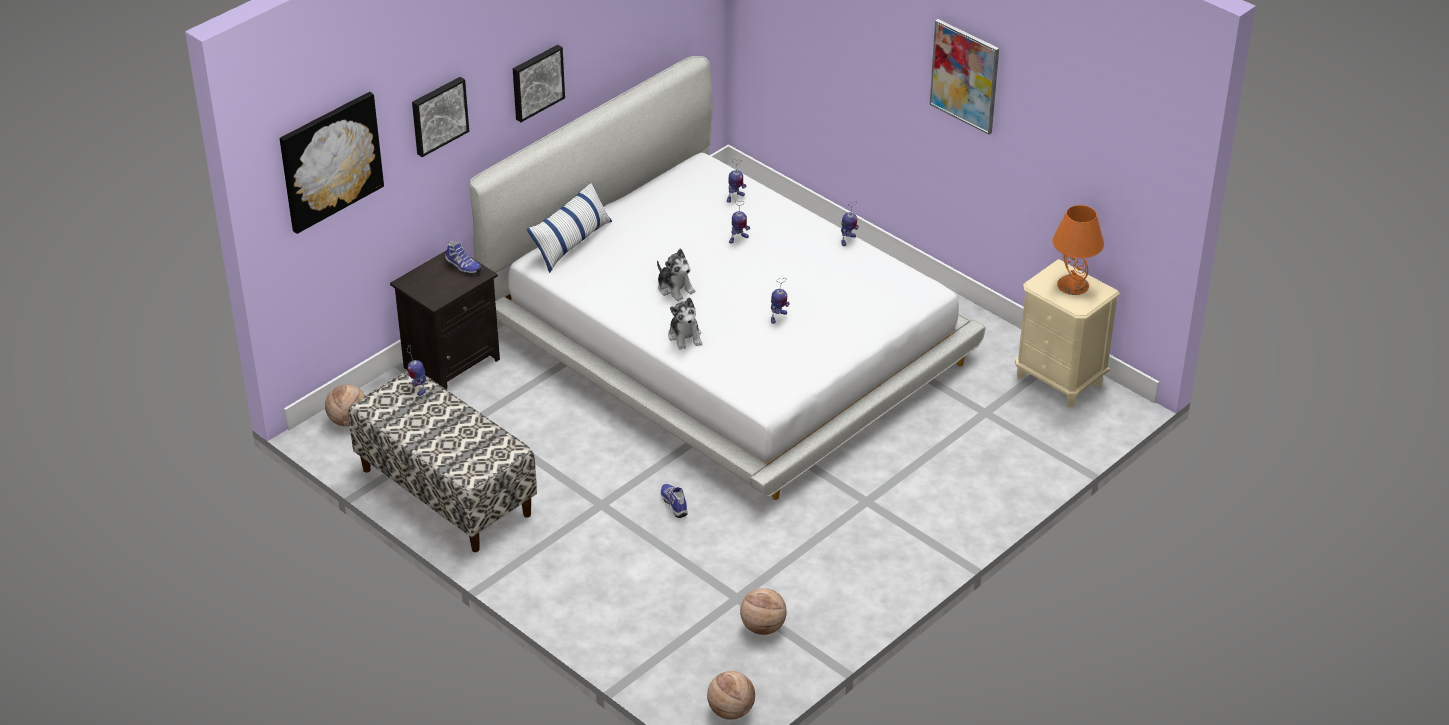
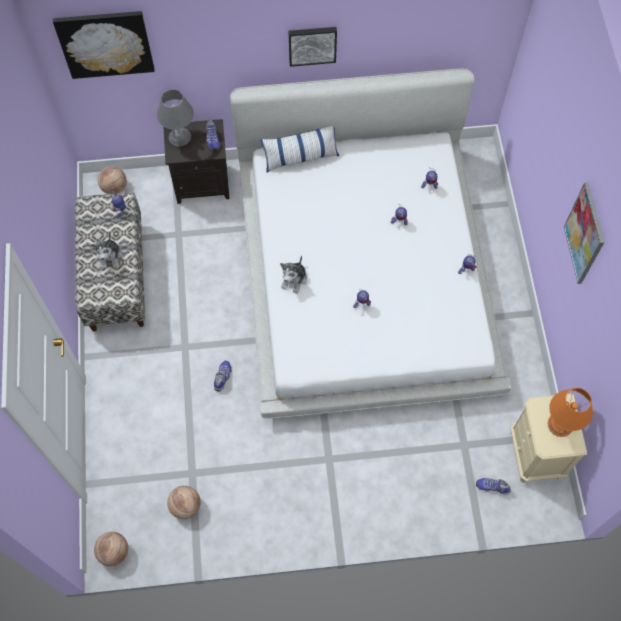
camera: 40 degrees right, 25 degrees up
picture [412,77,469,157] -> none
plush toy [657,249,696,301] -> plush toy moved to [91,232,123,269]
none -> grey table lamp [157,89,194,146]
none -> shoe [476,478,511,494]

